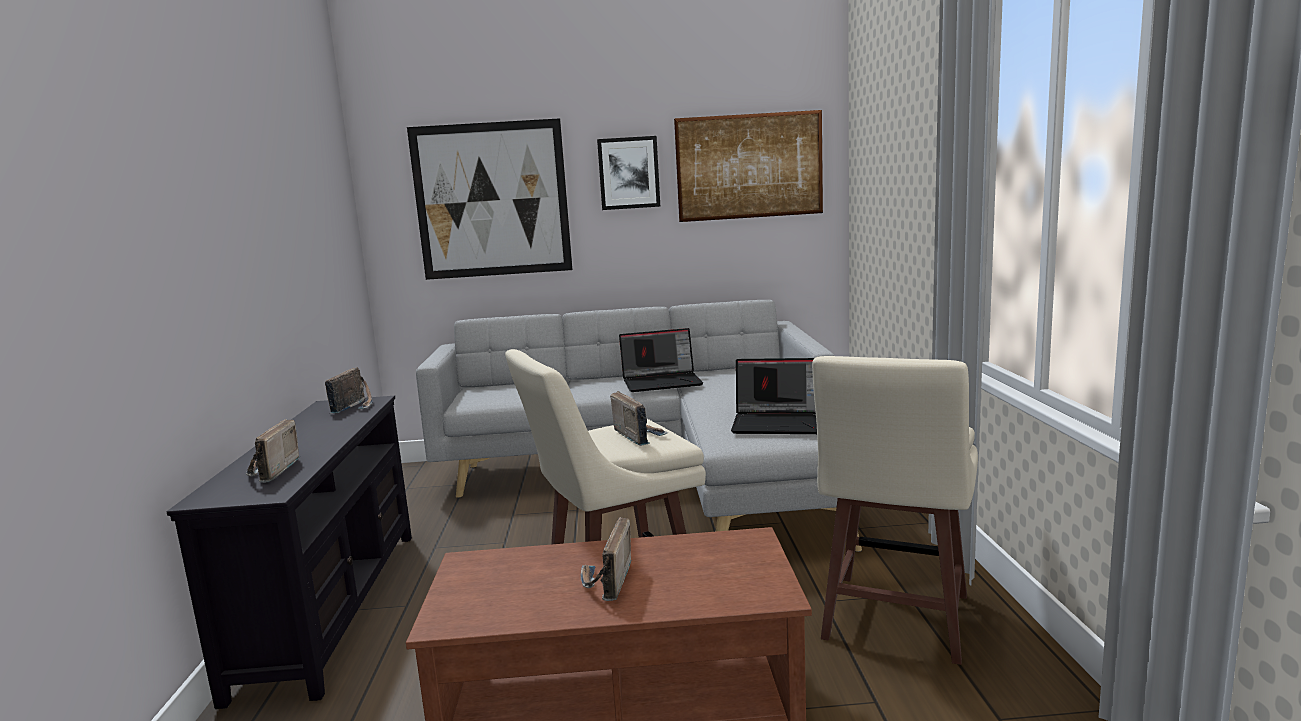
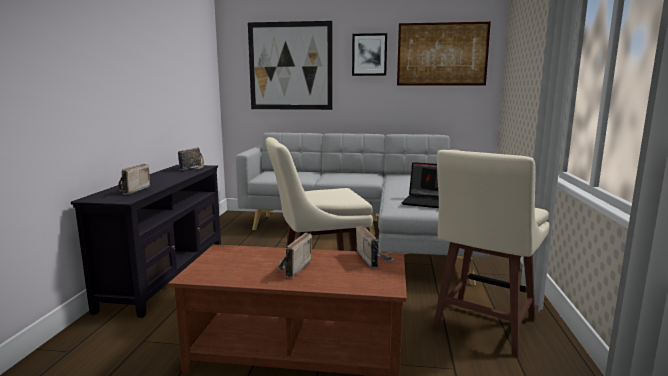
camera: 10 degrees right, 0 degrees up
radio [610,391,668,446] -> radio moved to [356,225,394,268]
laptop [619,328,703,392] -> none

